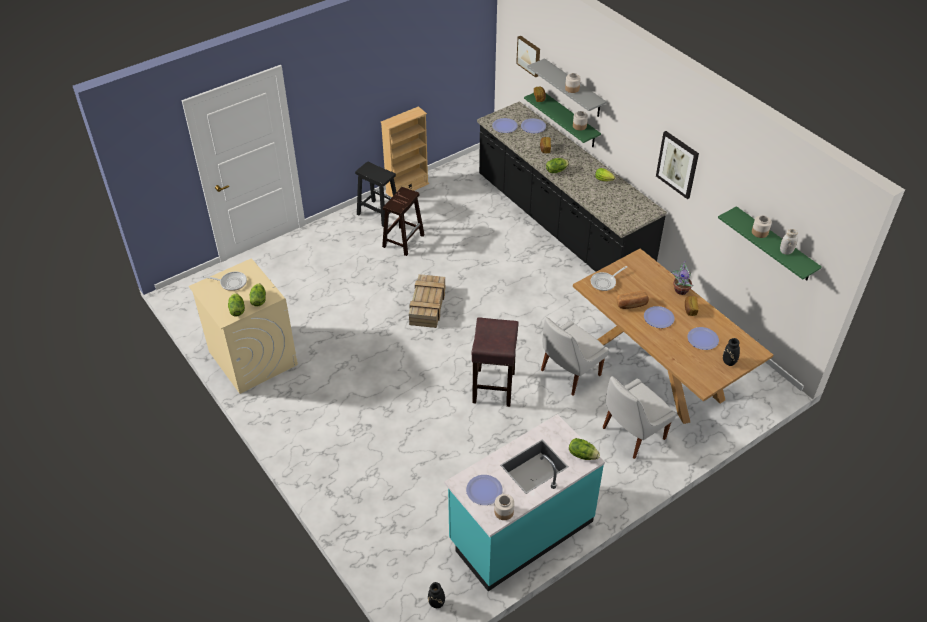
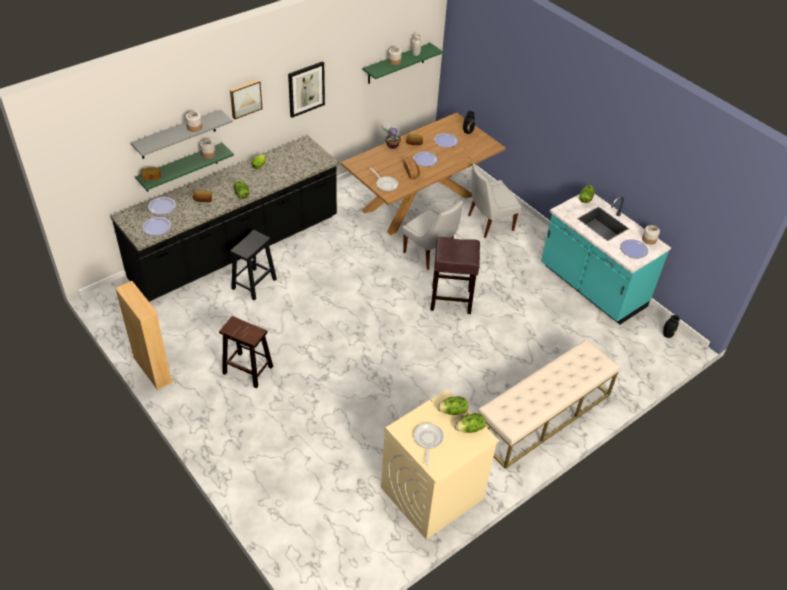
camera: 95 degrees left, 0 degrees up
black stool [355,161,396,227] -> black stool moved to [230,230,277,301]
crate [409,274,445,328] -> none
picture [516,36,540,77] -> picture moved to [230,80,263,119]
white chair [603,376,676,459] -> white chair turned 105 degrees clockwise [468,163,522,238]
none -> beige bench [478,339,620,469]

